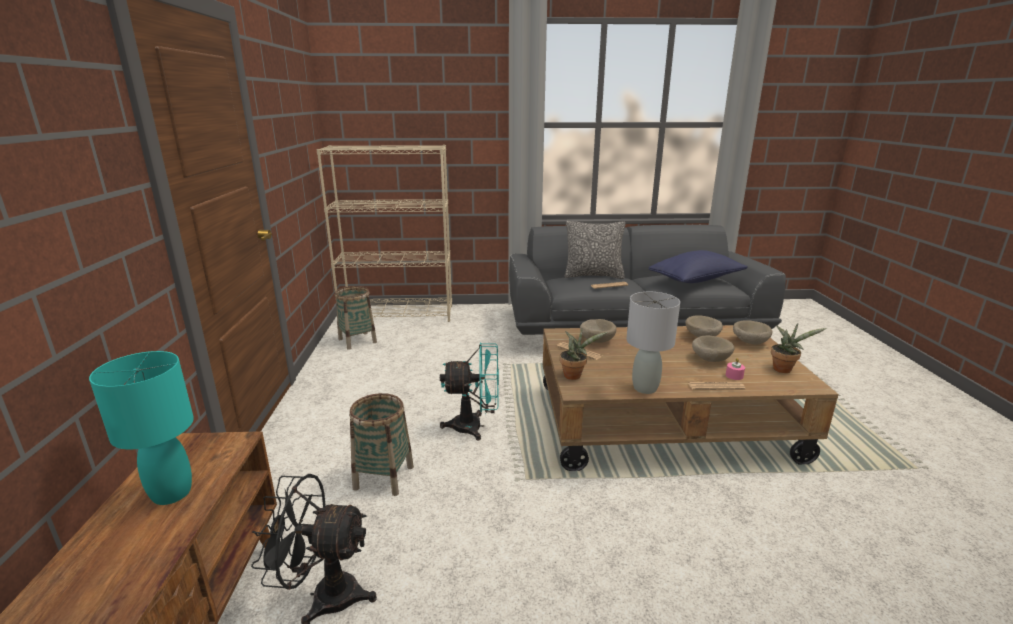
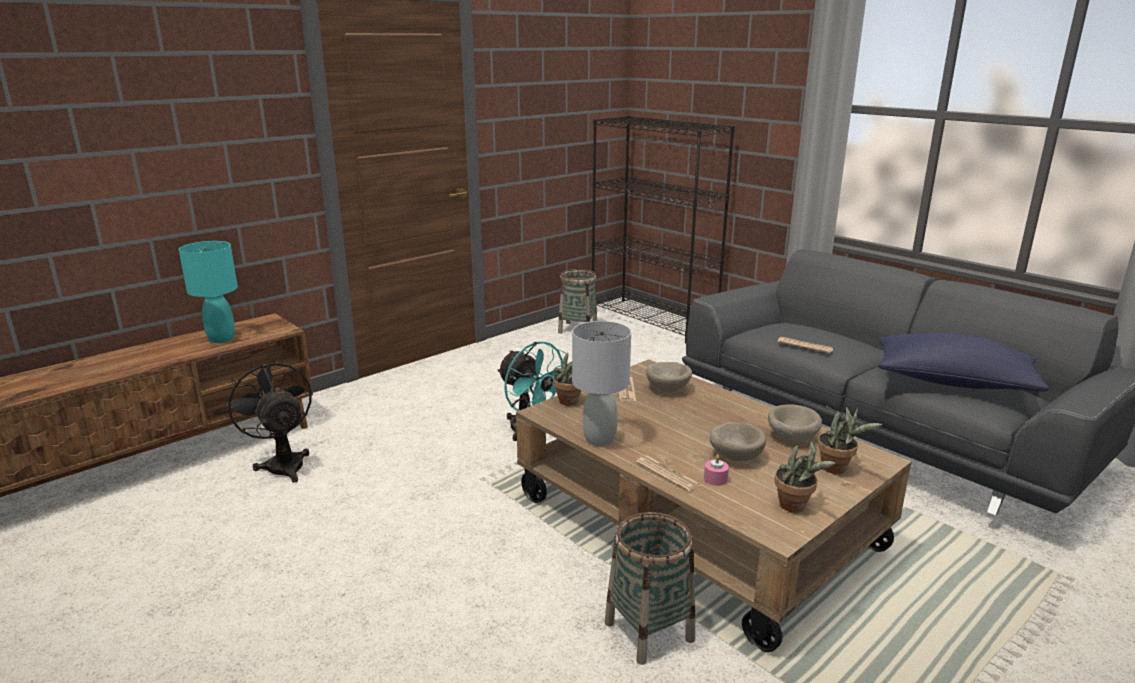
camera: 50 degrees right, 0 degrees up
beige bookcase [316,145,452,322] -> black bookcase [592,116,735,344]
basket [349,393,414,496] -> basket moved to [605,512,695,665]
pillow [564,221,626,279] -> none
beige bowl [733,321,773,345] -> potted plant [818,407,883,474]

